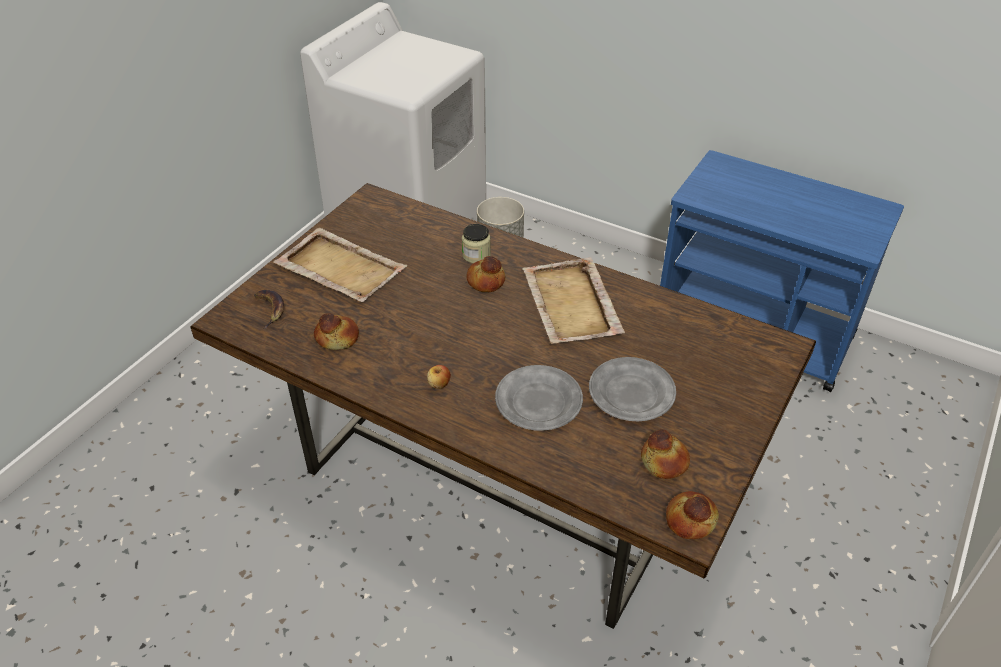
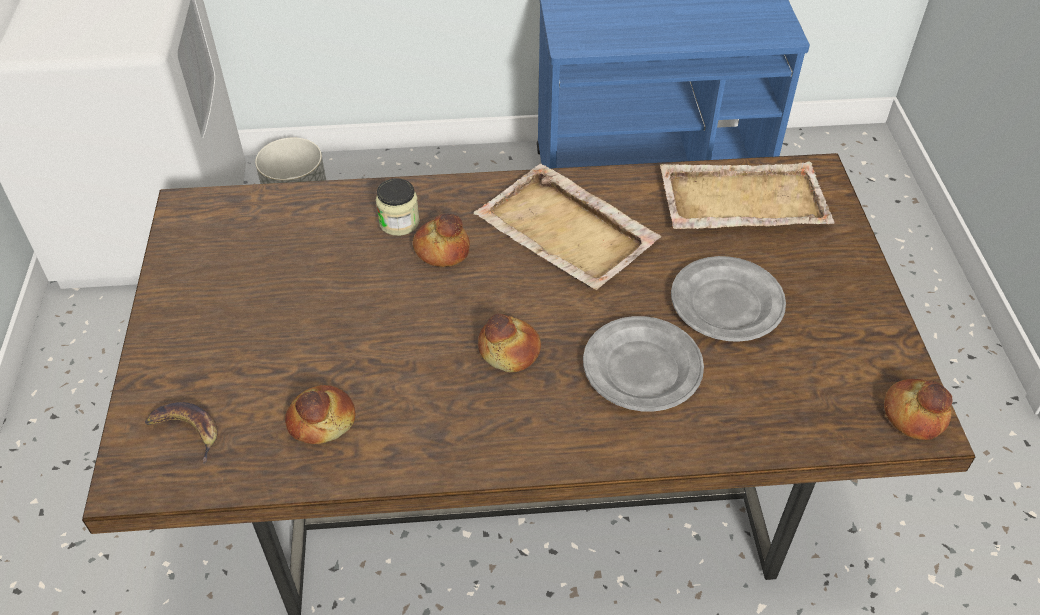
camera: 35 degrees left, 5 degrees up
beige tray [273,227,407,302] -> beige tray moved to [660,161,834,229]
apple [427,365,451,389] -> none
bread [641,429,690,479] -> bread moved to [478,314,541,372]

